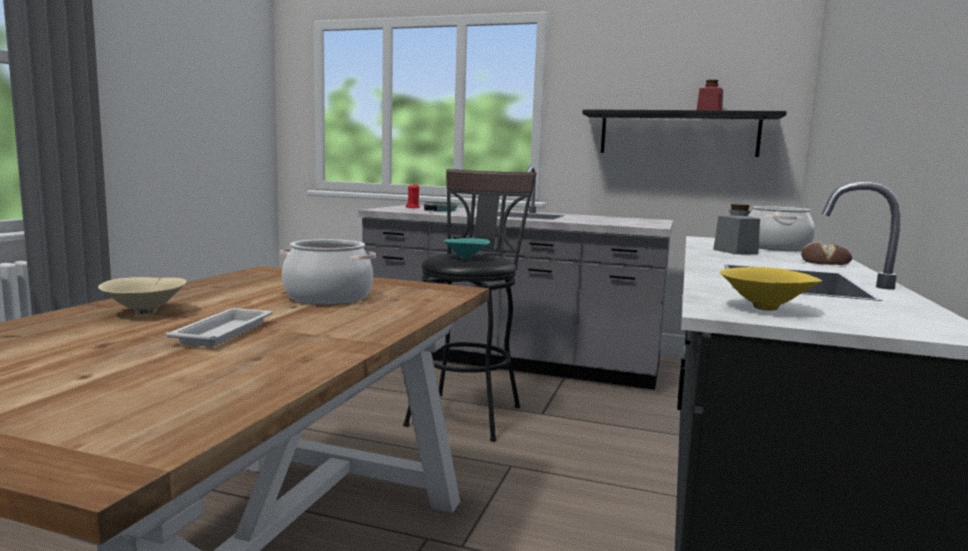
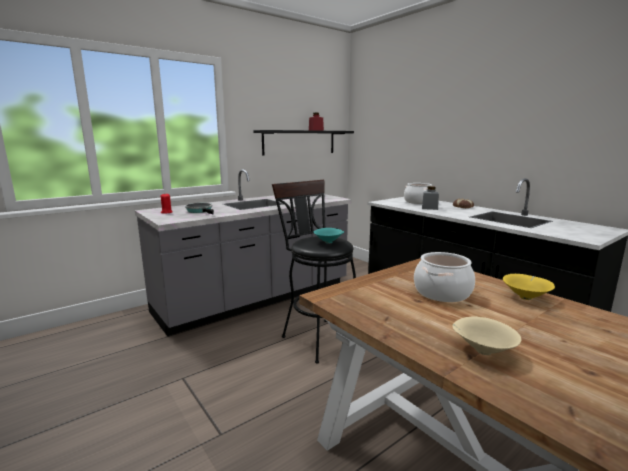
camera: 55 degrees left, 5 degrees up
white tray [166,308,272,347] -> none
yellow bowl [720,267,822,311] -> yellow bowl moved to [503,274,555,300]

